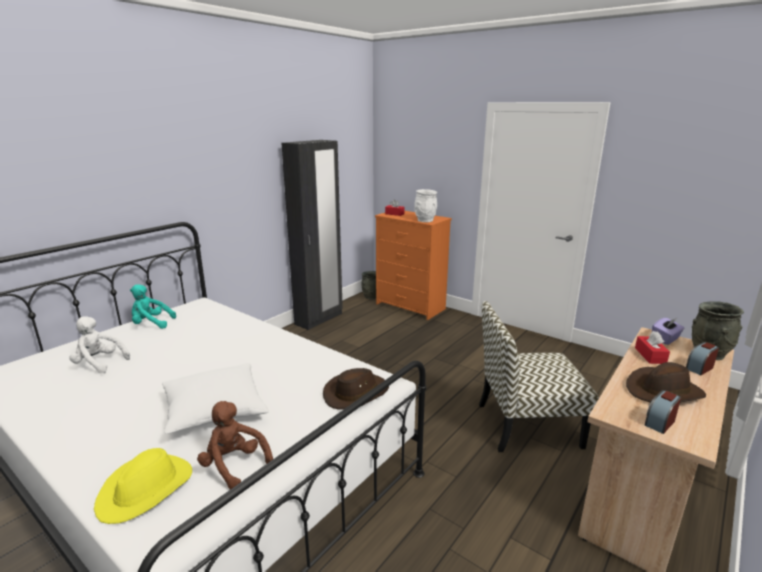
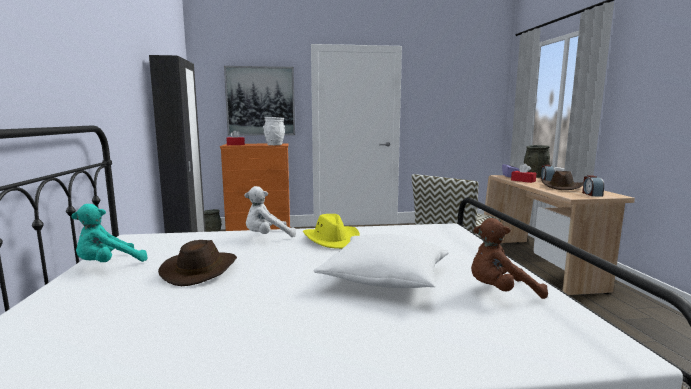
camera: 45 degrees left, 10 degrees down
white plush toy [69,316,130,373] -> white plush toy moved to [244,186,296,237]
yellow hat [94,448,192,524] -> yellow hat moved to [303,214,360,249]
brown hat [323,368,389,410] -> brown hat moved to [158,240,237,286]
none -> picture [224,66,295,136]

